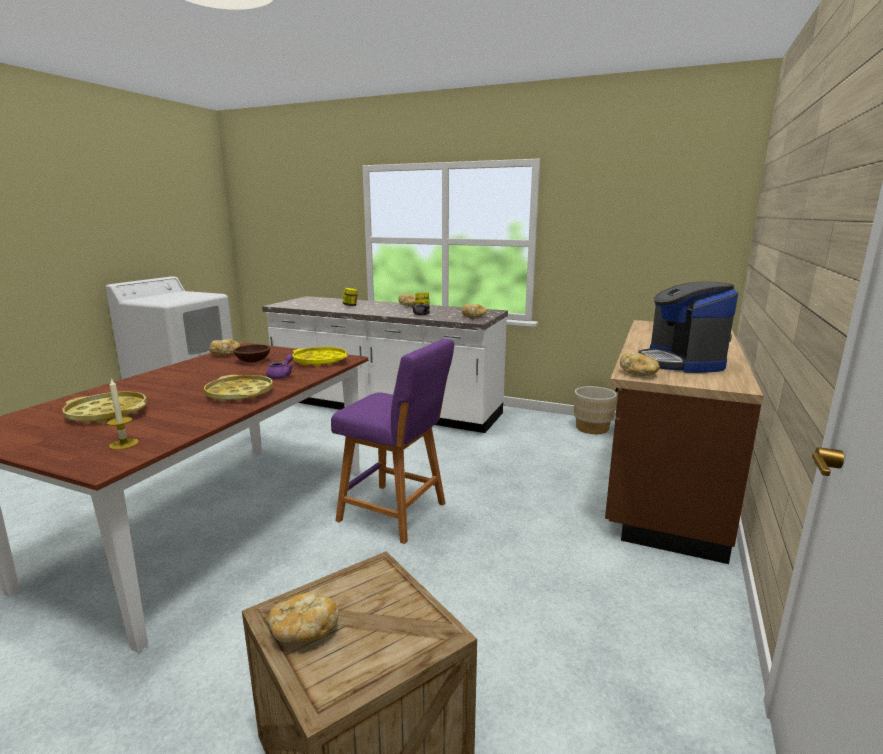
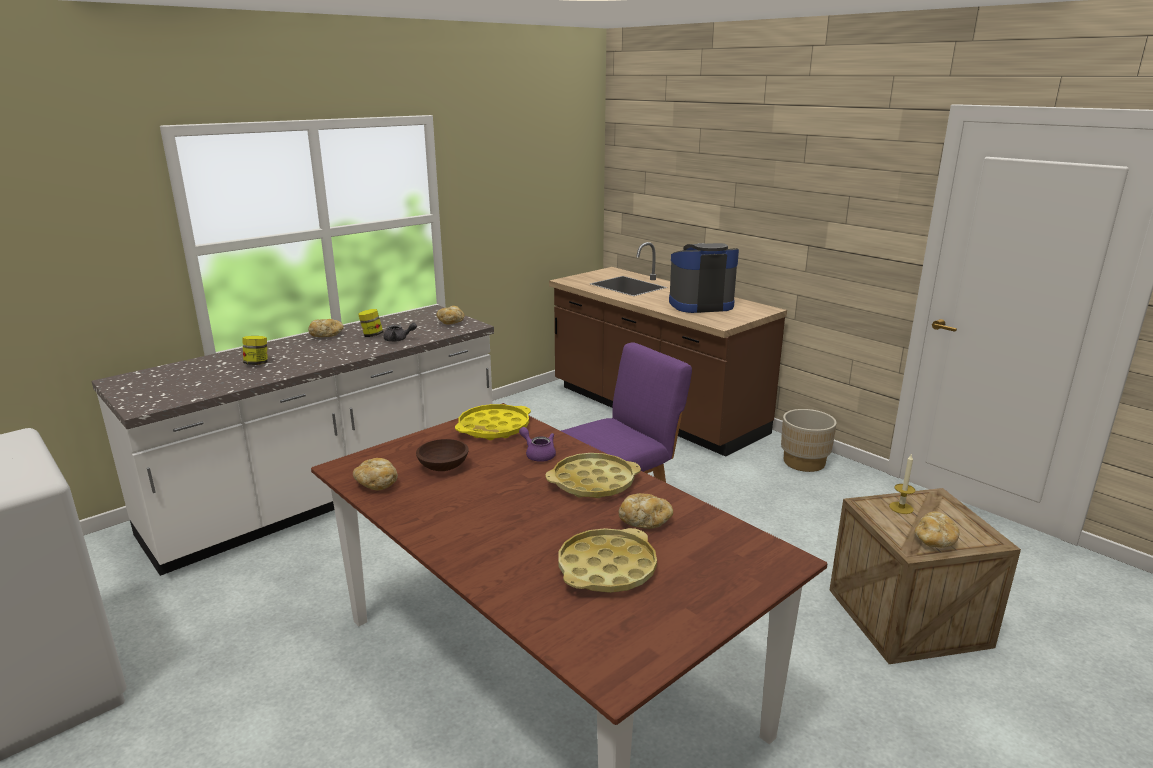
camera: 65 degrees left, 5 degrees up
candle [107,378,139,450] -> candle moved to [889,453,915,514]
beige planter [574,386,617,434] -> beige planter moved to [781,409,837,472]
bread [620,352,660,376] -> bread moved to [618,493,673,529]
coffee machine [638,281,738,373] -> coffee machine turned 150 degrees clockwise [669,243,739,313]

